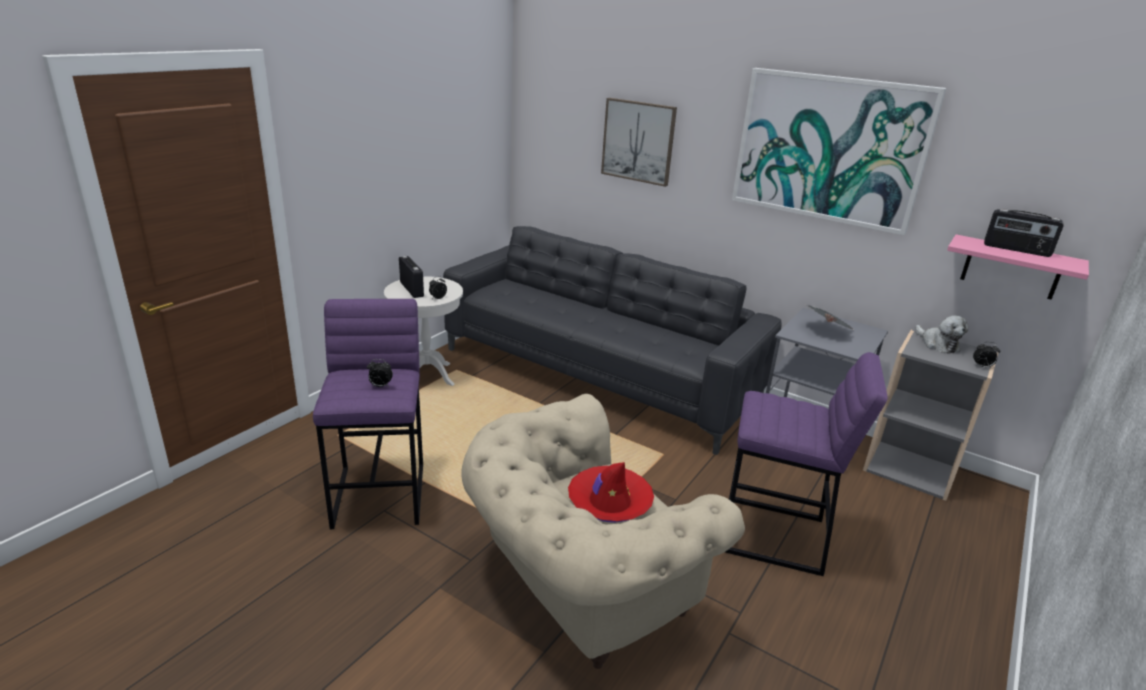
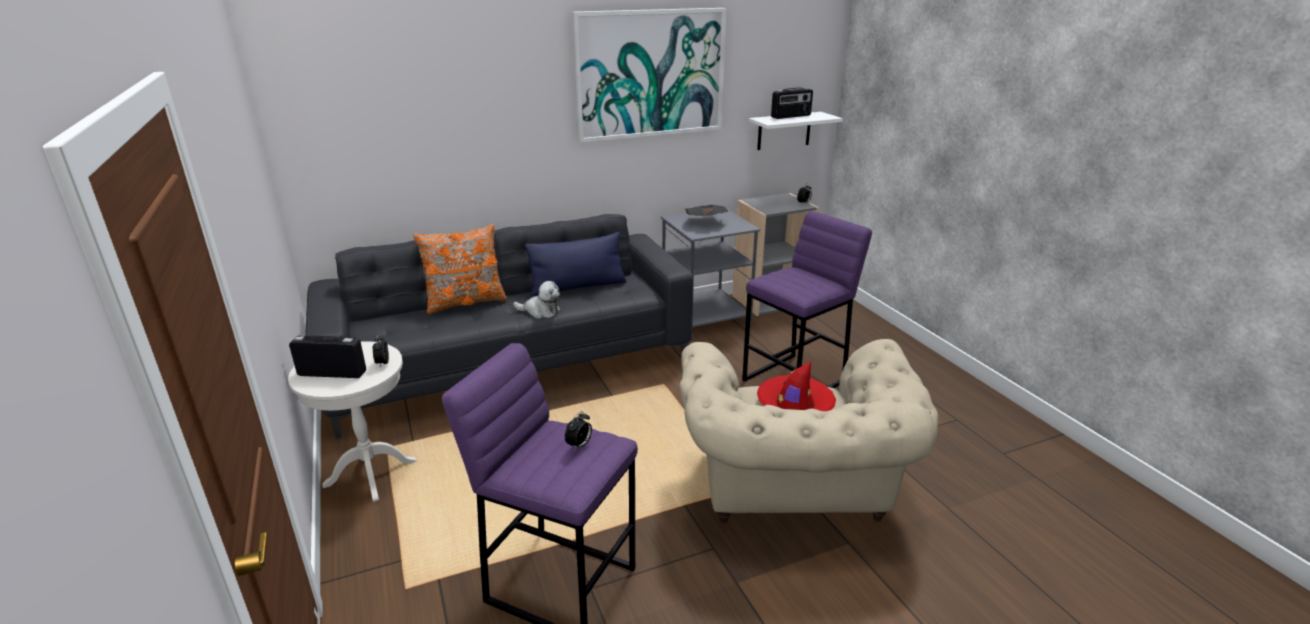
camera: 55 degrees left, 0 degrees up
picture [601,98,677,187] -> none
plush toy [915,315,968,354] -> plush toy moved to [513,281,560,319]
pink shelf [947,234,1089,300] -> white shelf [749,112,843,150]
none -> orange pillow [413,224,507,315]
none -> blue pillow [525,232,626,296]

